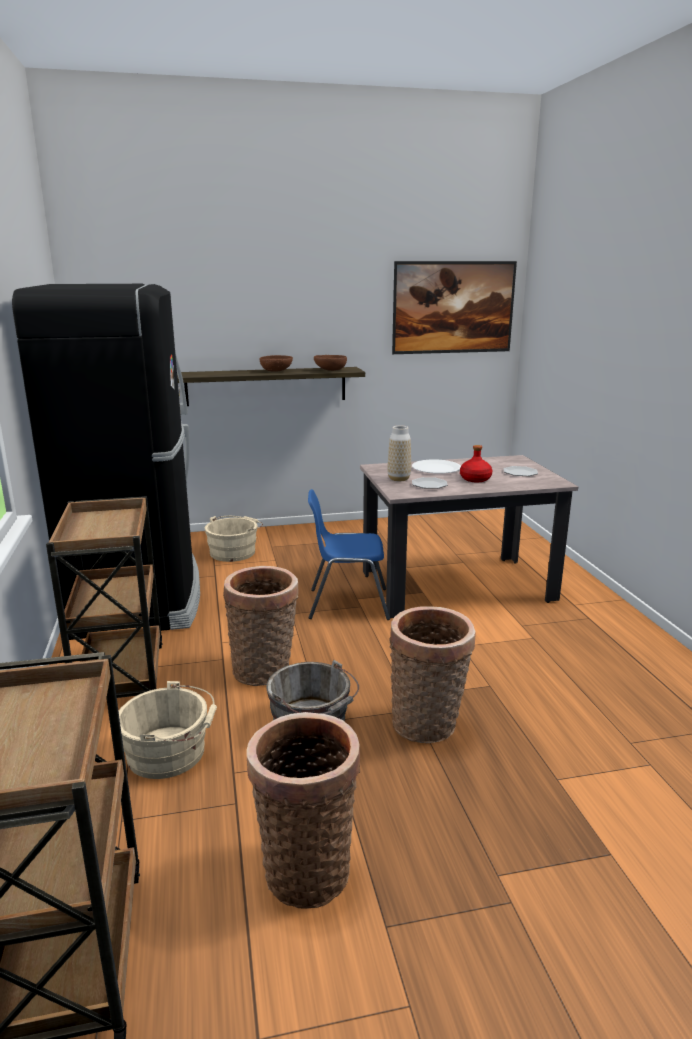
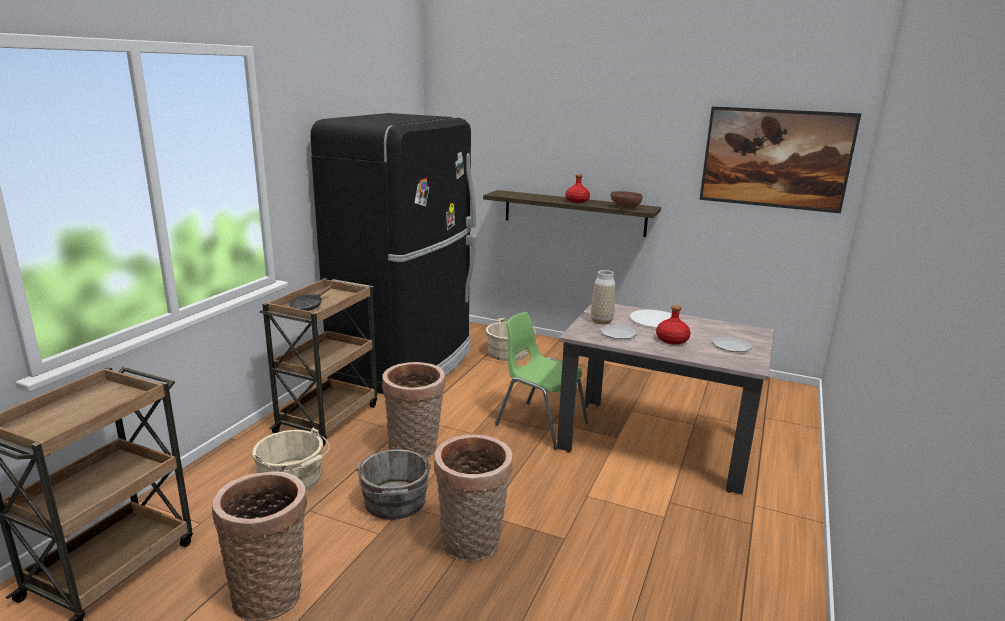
camera: 35 degrees right, 0 degrees up
brown bowl [260,355,293,372] -> red bottle [565,174,590,203]
blue chair [308,489,390,620] -> green chair [495,312,588,450]
none -> black frying pan [289,285,332,311]

